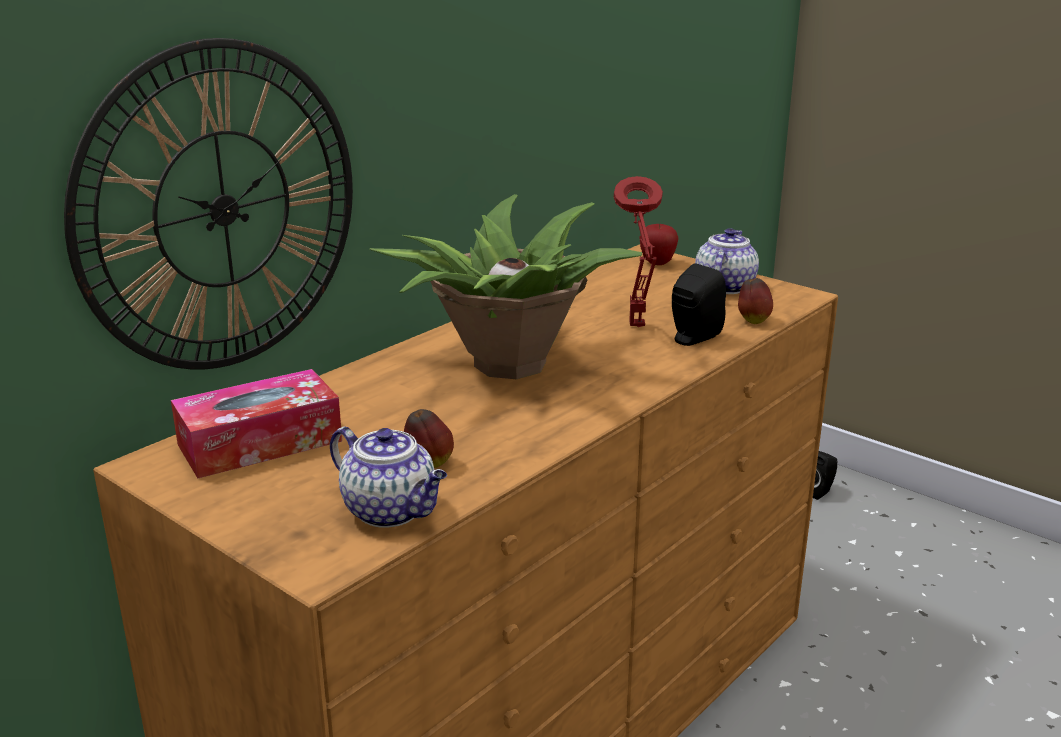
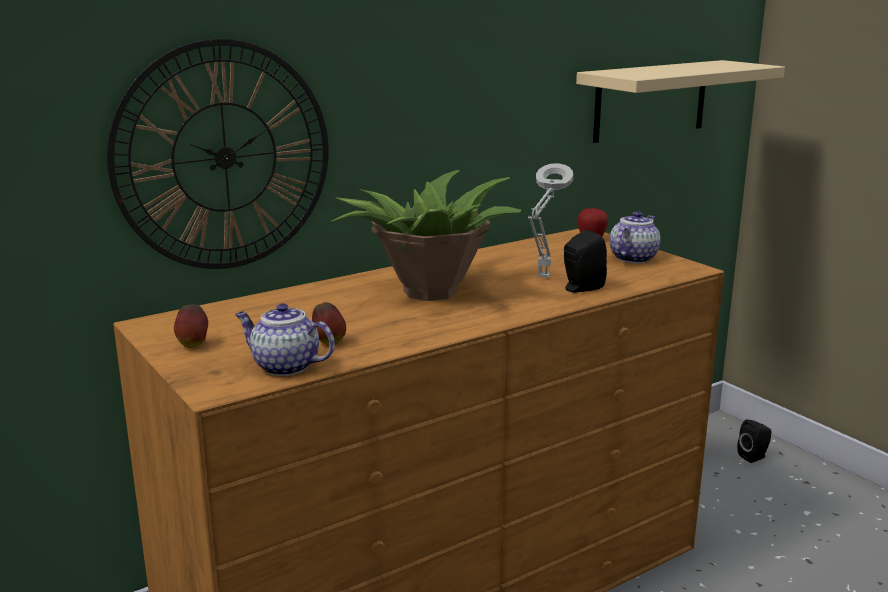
camera: 15 degrees right, 5 degrees down
tissue box [171,369,342,478] -> none
teapot [330,427,447,528] -> teapot turned 150 degrees clockwise [235,303,335,376]
red table lamp [614,176,663,327] -> grey table lamp [528,163,573,278]
apple [738,278,773,324] -> apple moved to [174,304,208,348]
none -> beige shelf [576,60,785,143]

